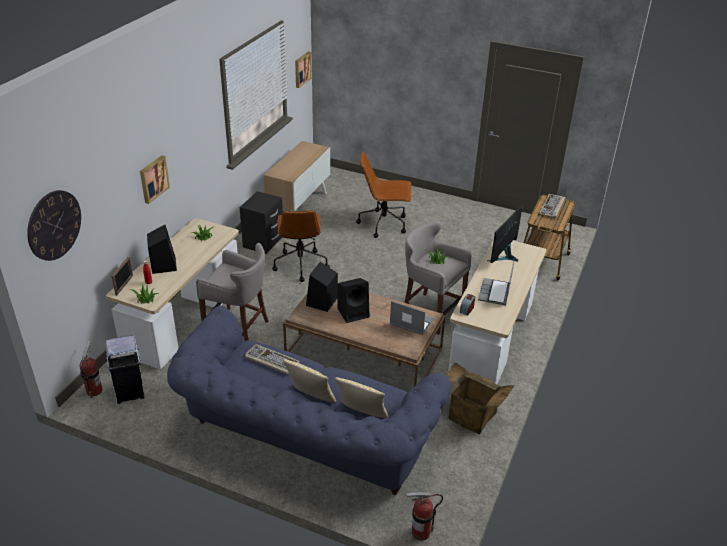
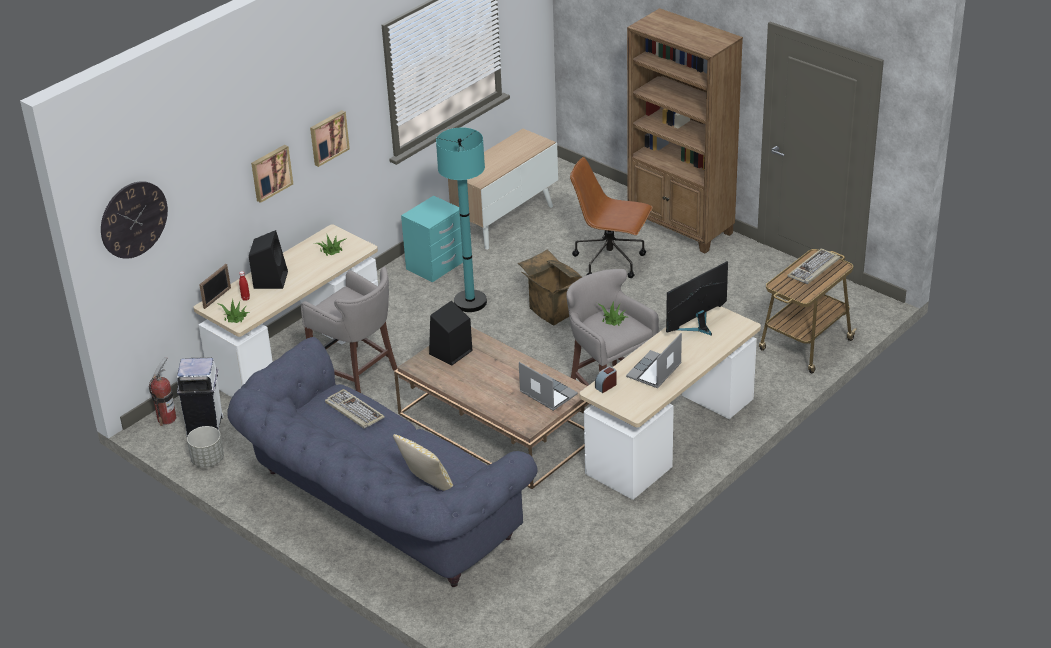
camera: 20 degrees right, 0 degrees up
black nightstand [240,191,283,254] -> turquoise nightstand [401,196,463,282]
brown office chair [272,210,330,282] -> turquoise floor lamp [436,127,487,312]
pillow [283,359,336,403] -> none
picture [295,52,312,88] -> picture moved to [310,110,350,167]
black speaker [338,278,369,323] -> none
fire extinguisher [406,492,443,540] -> none
cardboard box [445,362,514,434] -> cardboard box moved to [518,250,582,325]
none -> grey planter [187,426,224,468]
none -> brown bookcase [627,8,743,253]

